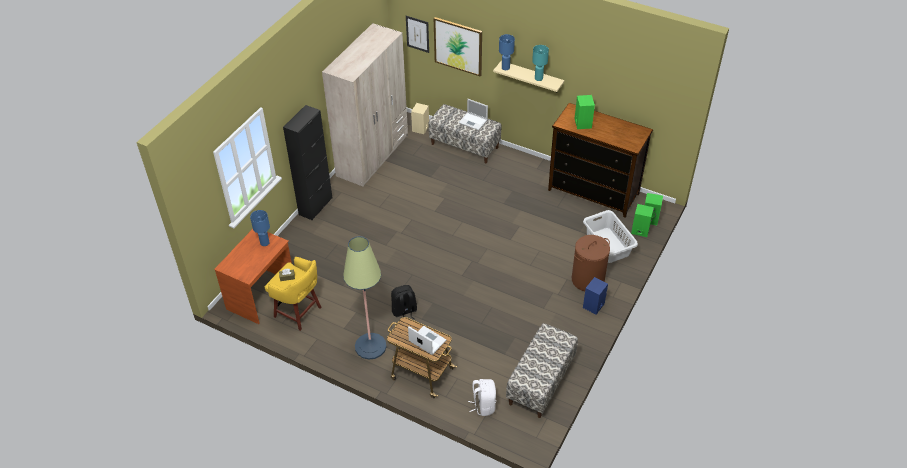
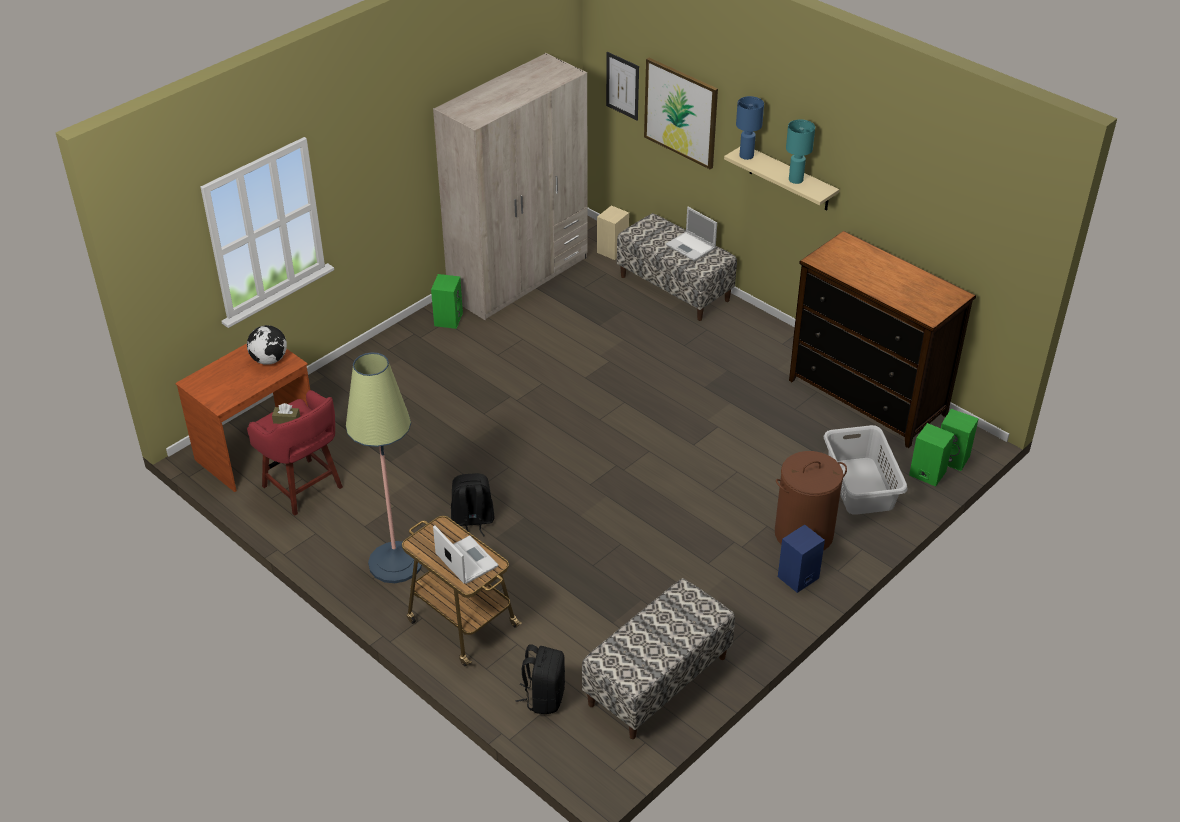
camera: 15 degrees right, 5 degrees down
blue table lamp [250,210,270,246] -> globe [247,325,287,365]
yellow stool [265,257,322,331] -> red stool [247,390,343,516]
black cabinet [283,105,333,220] -> none
white backpack [468,379,496,416] -> black backpack [516,644,565,714]
green speaker [575,95,595,129] -> green speaker moved to [431,274,463,329]

